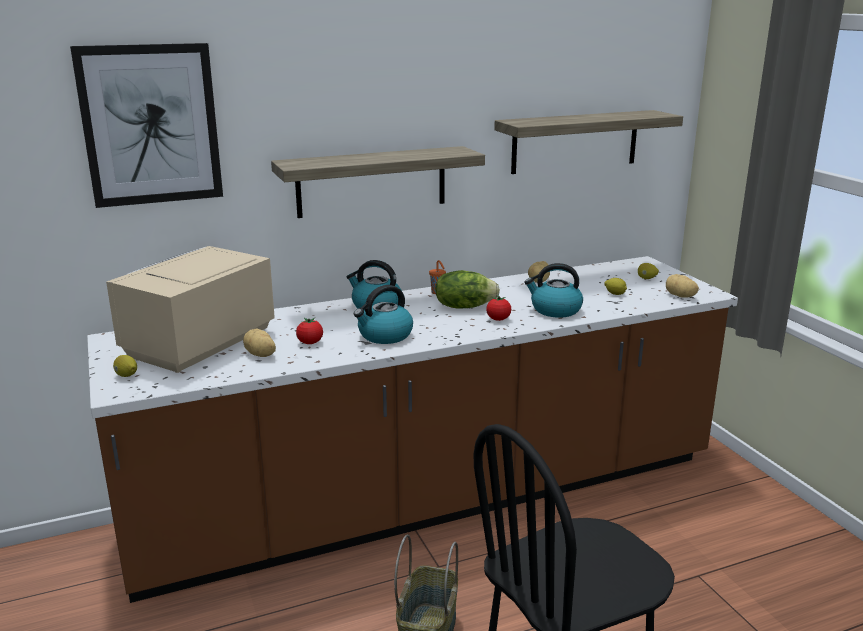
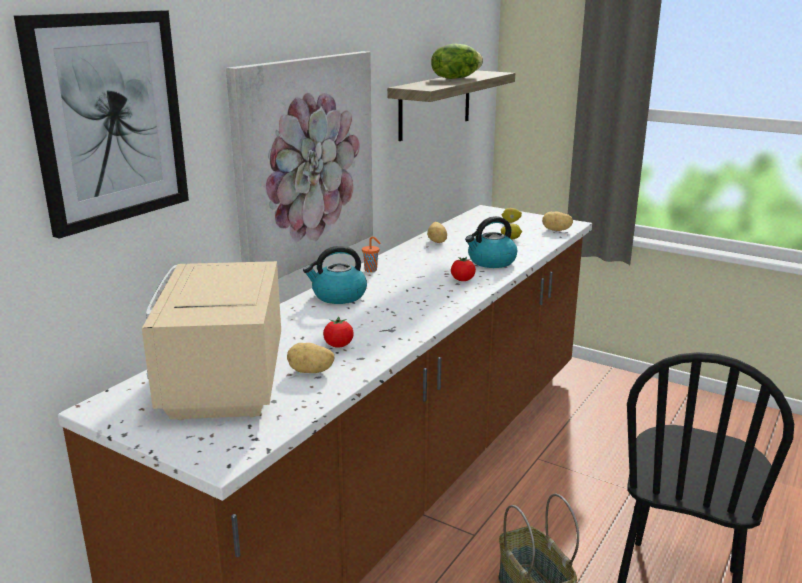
camera: 35 degrees left, 0 degrees up
lemon [113,355,137,377] -> none
shelf [271,146,485,218] -> picture [226,51,373,279]
kettle [354,285,413,344] -> none
lettuce [435,270,500,308] -> lettuce moved to [431,44,483,79]

